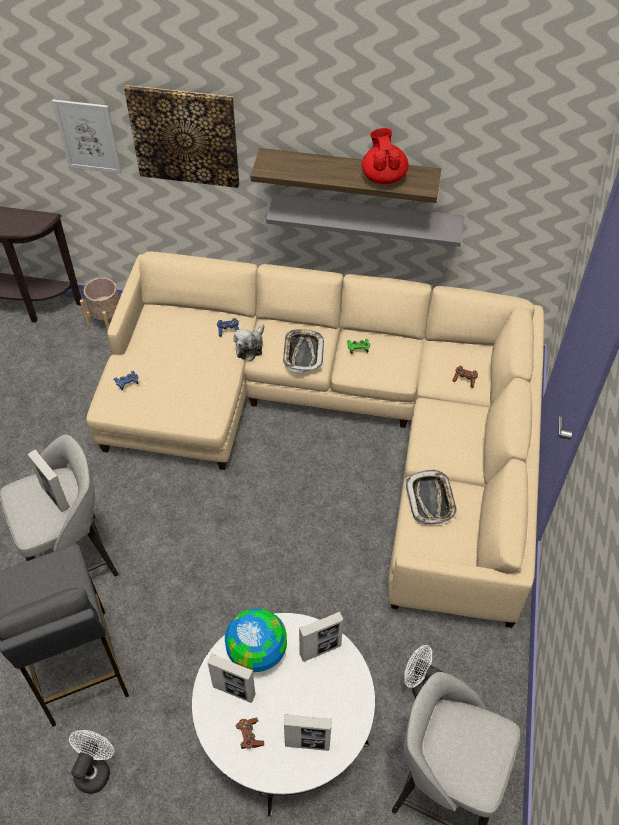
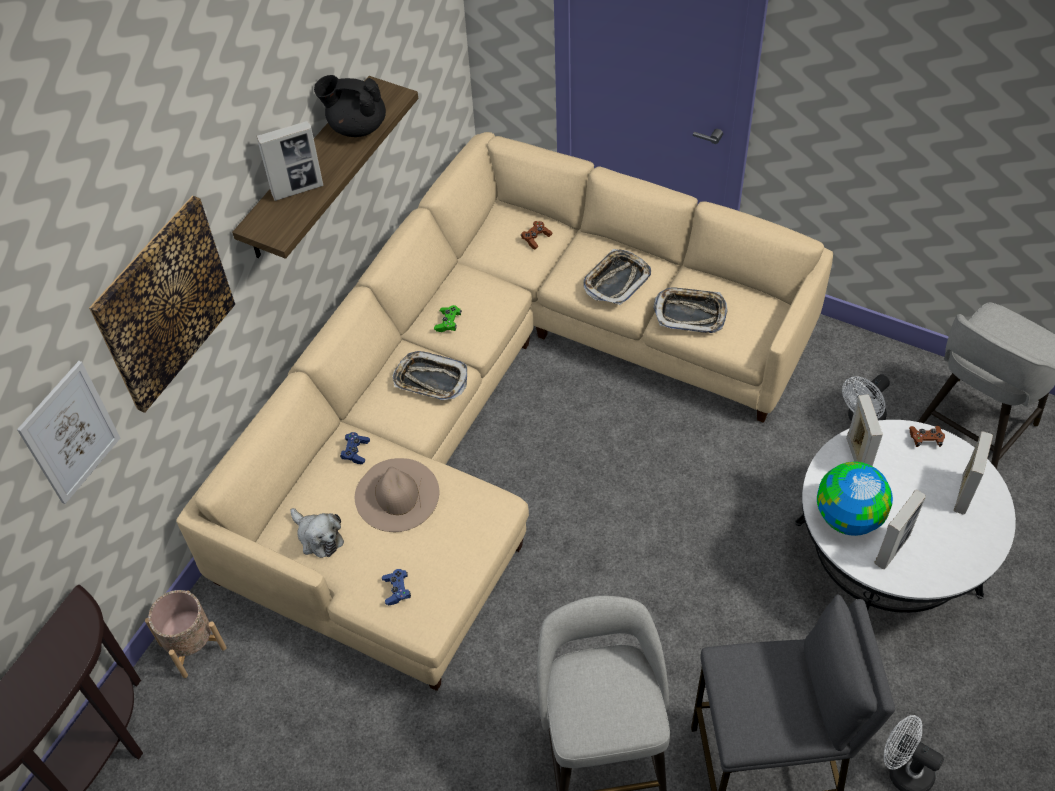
camera: 70 degrees left, 0 degrees up
picture frame [28,449,70,512] -> picture frame moved to [256,121,323,201]
plush toy [233,325,264,362] -> plush toy moved to [290,508,344,558]
brown game controller [235,718,264,749] -> brown game controller moved to [909,426,945,447]
grey shelf [266,193,464,247] -> none
red teapot [362,128,409,184] -> black teapot [314,75,386,137]
none -> beige hat [355,458,439,532]
none -> tray [583,249,651,305]

